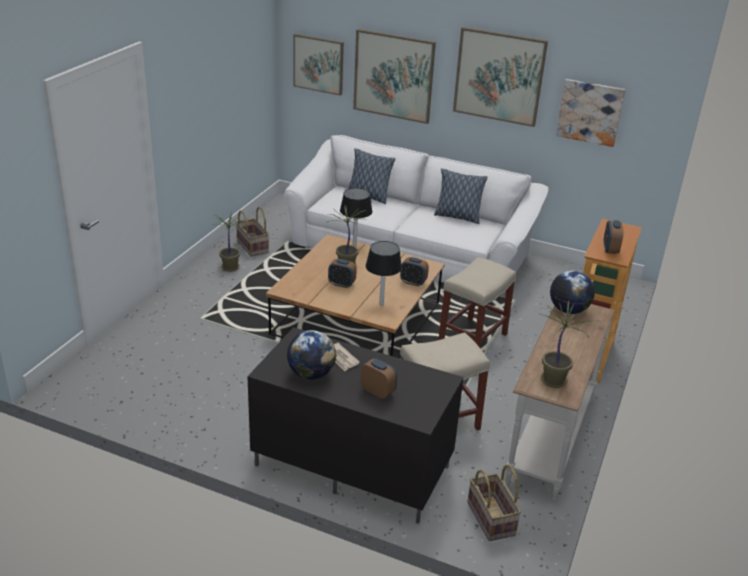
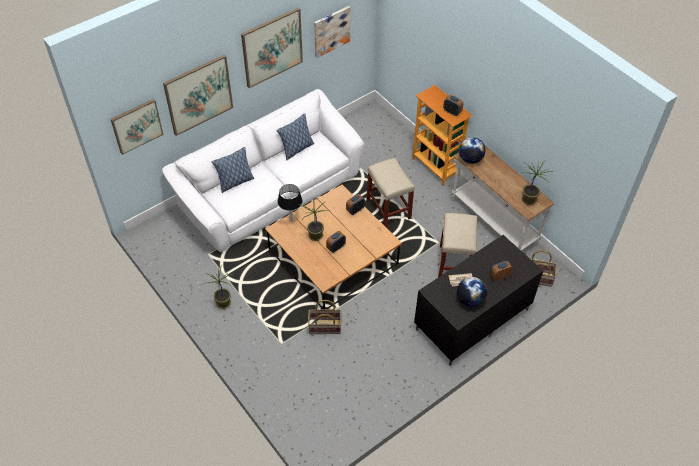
camera: 60 degrees left, 20 degrees up
basket [236,207,269,257] -> basket moved to [308,300,341,334]
black table lamp [366,241,402,306] -> none

